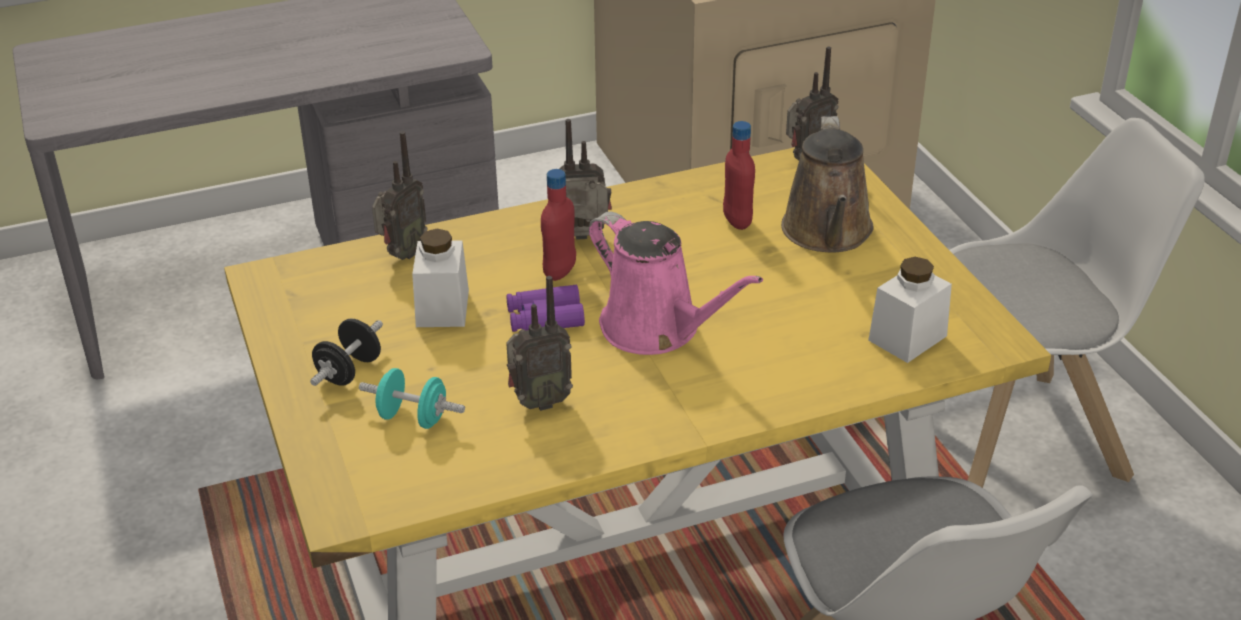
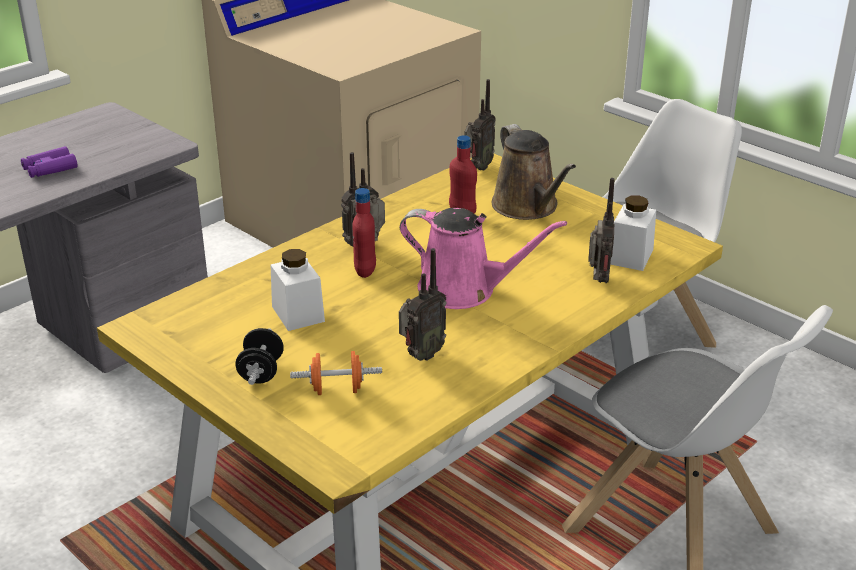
camera: 25 degrees left, 5 degrees down
turquoise dumbbell [359,368,465,429] -> orange dumbbell [290,351,382,395]
radio [372,131,428,260] -> radio moved to [588,178,615,283]
purple binoculars [507,285,585,332] -> purple binoculars moved to [21,146,77,178]

